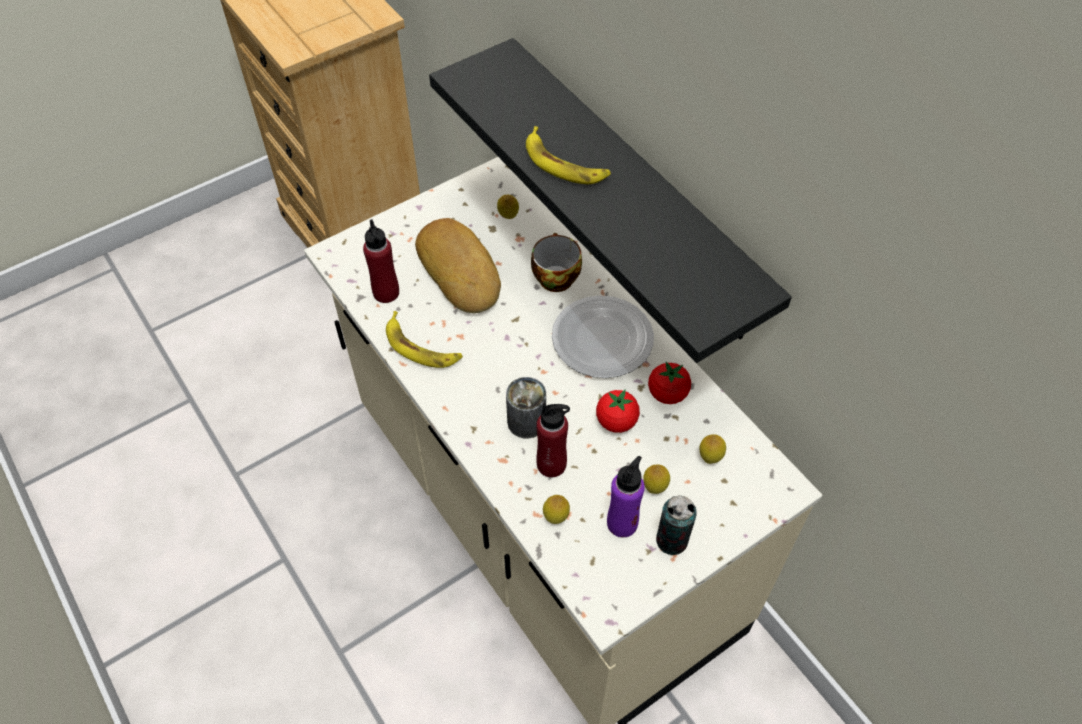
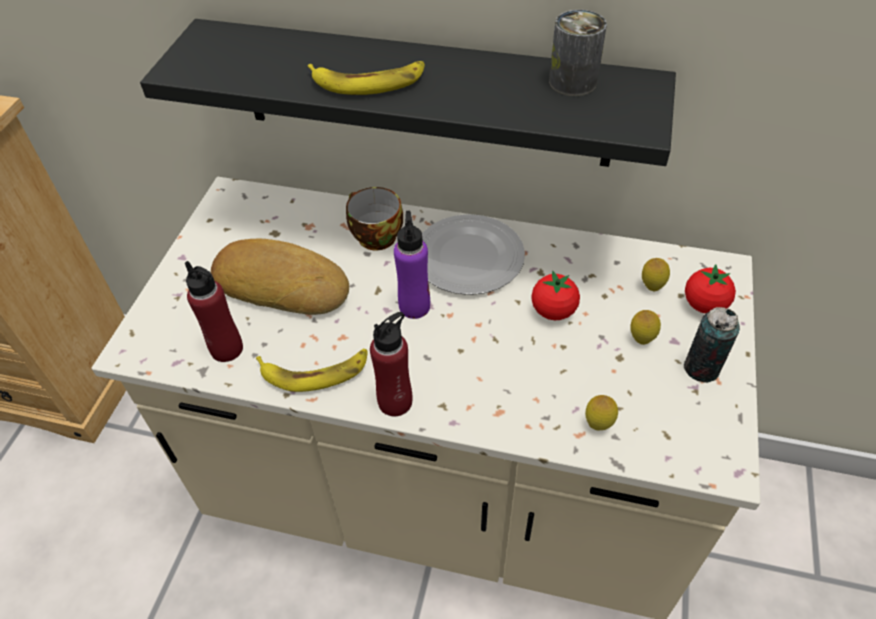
camera: 40 degrees left, 5 degrees down
lemon [497,195,519,219] -> none
can [506,377,546,439] -> can moved to [549,10,607,96]
red bottle [536,403,570,477] -> red bottle moved to [370,312,412,416]
purple bottle [607,456,645,537] -> purple bottle moved to [394,211,430,319]
tomato [648,362,691,404] -> tomato moved to [685,264,736,314]

